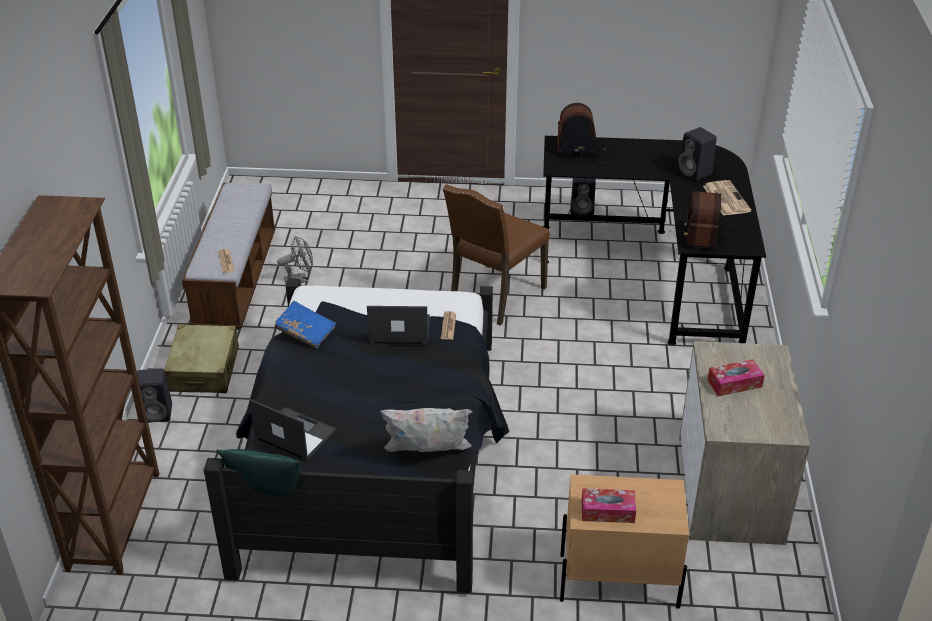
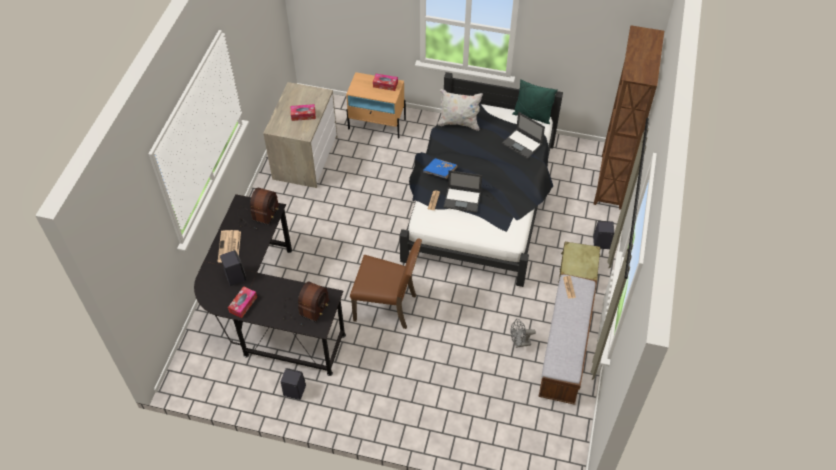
camera: 170 degrees left, 15 degrees up
blue book [274,301,336,349] -> blue book moved to [423,158,458,179]
brown chair [443,184,550,325] -> brown chair turned 60 degrees clockwise [350,239,422,329]
radio [557,103,610,170] -> radio turned 75 degrees counterclockwise [284,281,330,326]
none -> tissue box [228,286,257,318]

